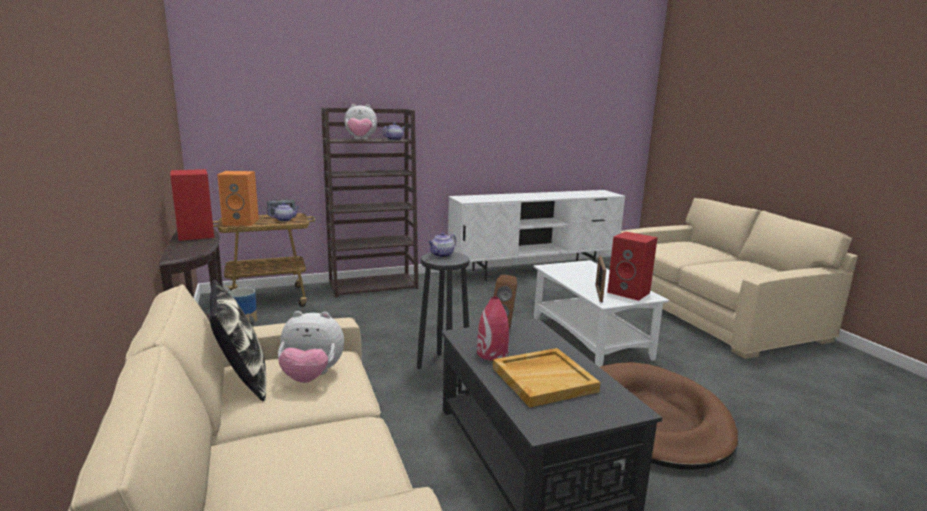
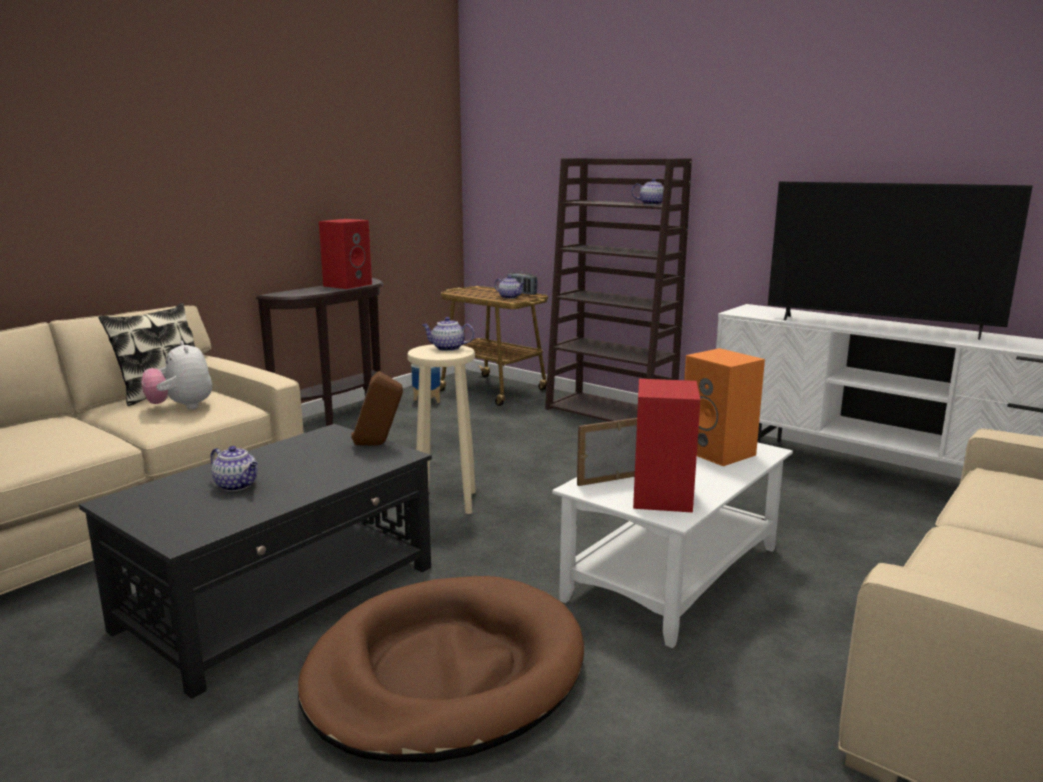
camera: 60 degrees right, 0 degrees up
orange speaker [217,171,259,225] -> orange speaker moved to [684,348,765,466]
plush toy [344,104,377,140] -> none
black stool [417,252,470,369] -> beige stool [407,344,476,514]
red vase [477,296,509,361] -> none
beige tray [493,348,601,408] -> teapot [211,446,258,491]
none -> television [768,182,1033,340]

